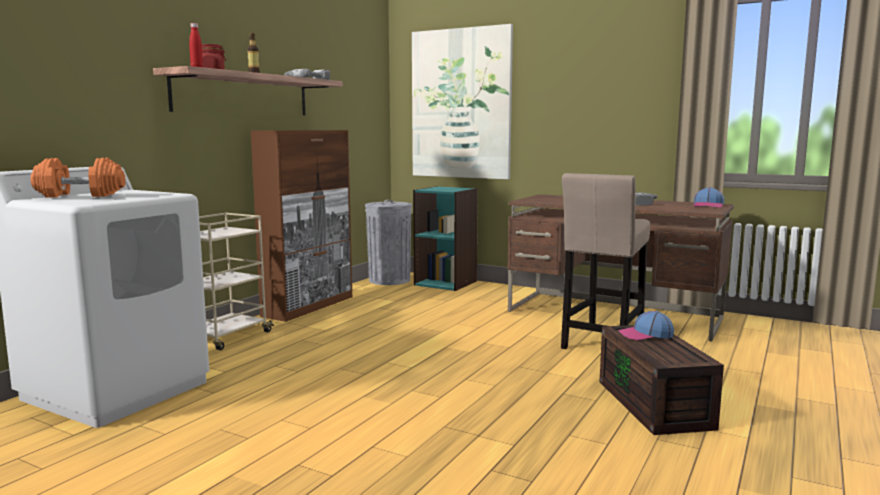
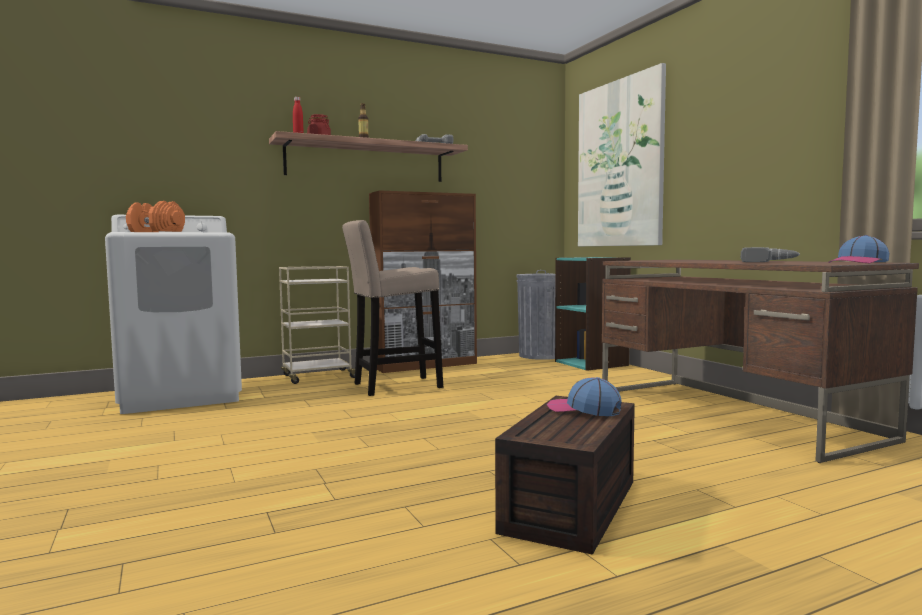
camera: 35 degrees right, 5 degrees down
beige stool [561,173,650,349] -> beige stool moved to [342,220,443,396]

